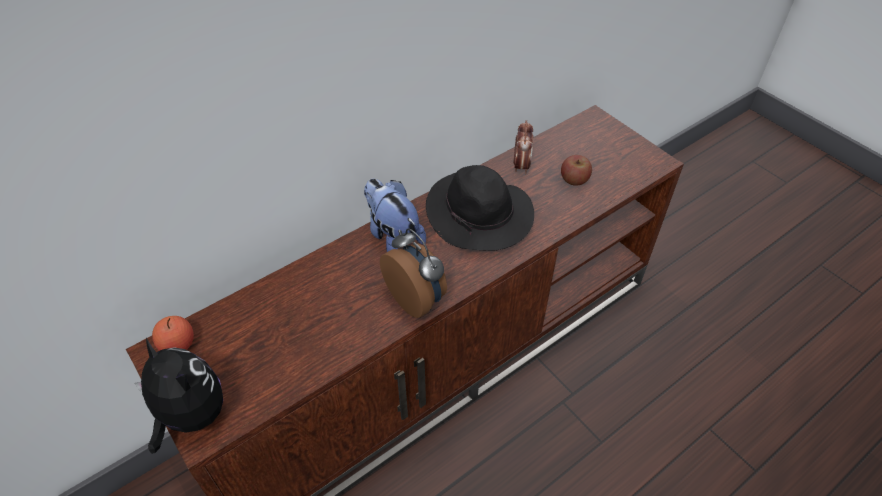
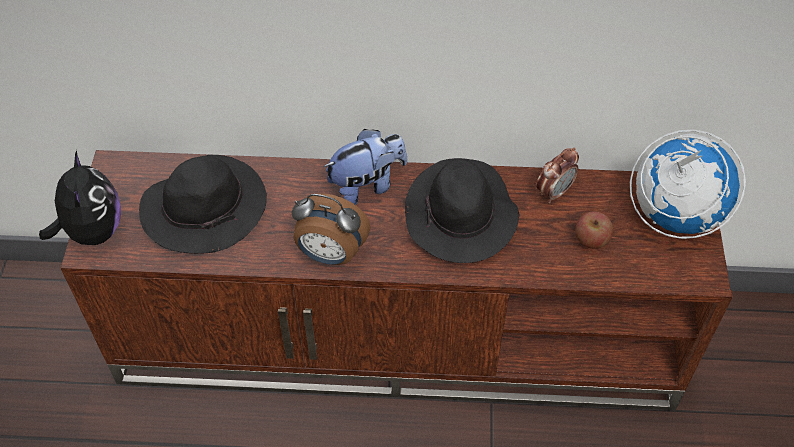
camera: 40 degrees right, 5 degrees up
apple [152,316,194,351] -> none
plush toy [364,179,426,252] -> plush toy turned 60 degrees clockwise [323,129,407,205]
alarm clock [380,228,447,318] -> alarm clock turned 105 degrees clockwise [291,193,370,265]
none -> black hat [139,155,267,254]
none -> globe [630,130,746,239]

